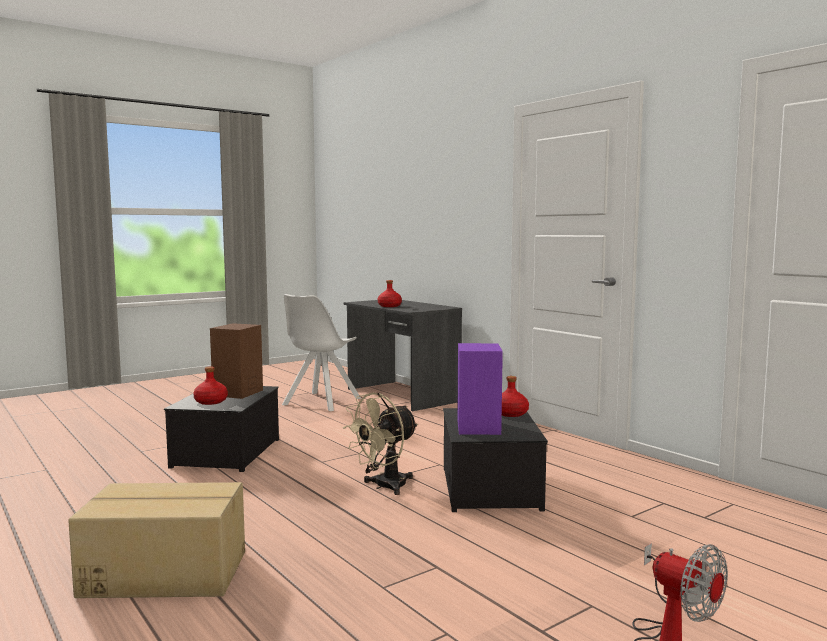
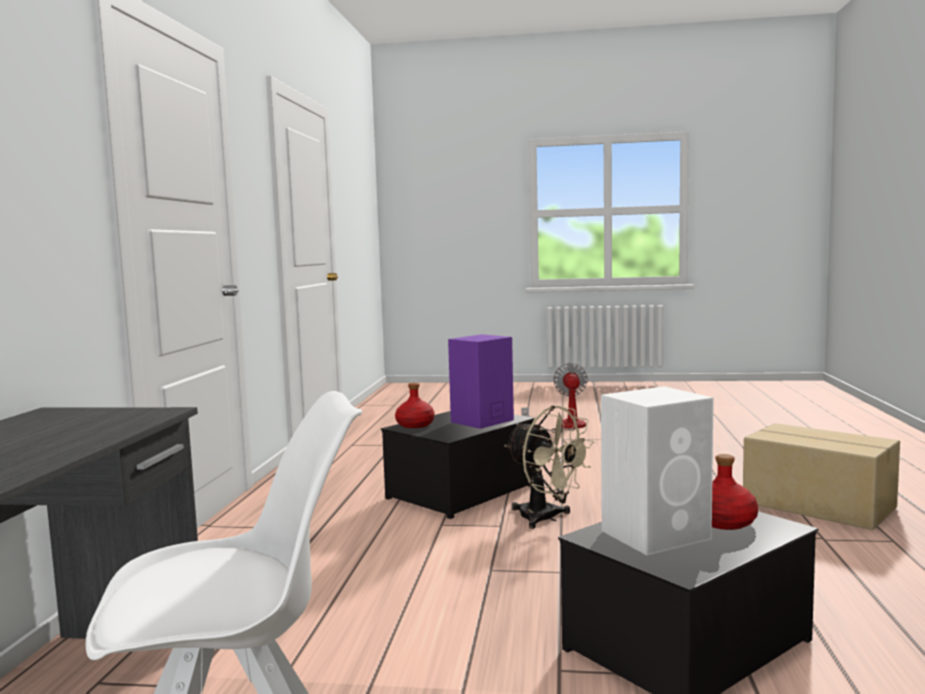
camera: 135 degrees left, 0 degrees up
brown speaker [210,323,263,399] -> white speaker [601,386,714,555]
beige fan [343,392,418,495] -> beige fan turned 45 degrees clockwise [504,405,594,529]
red bottle [378,280,402,307] -> none

